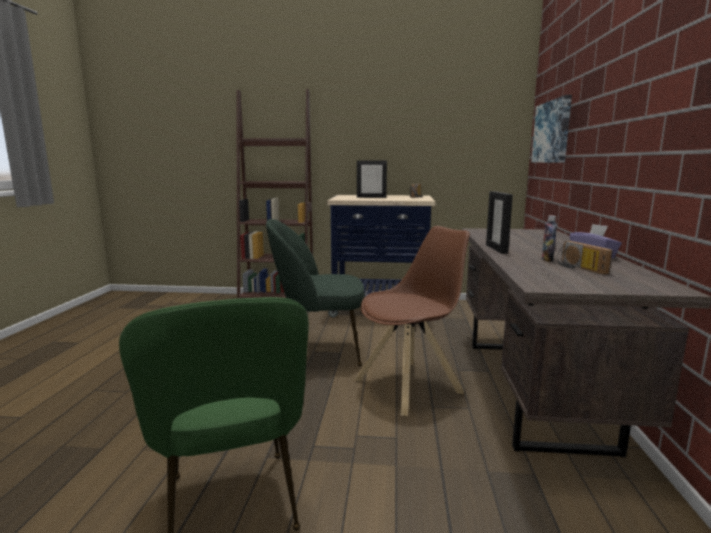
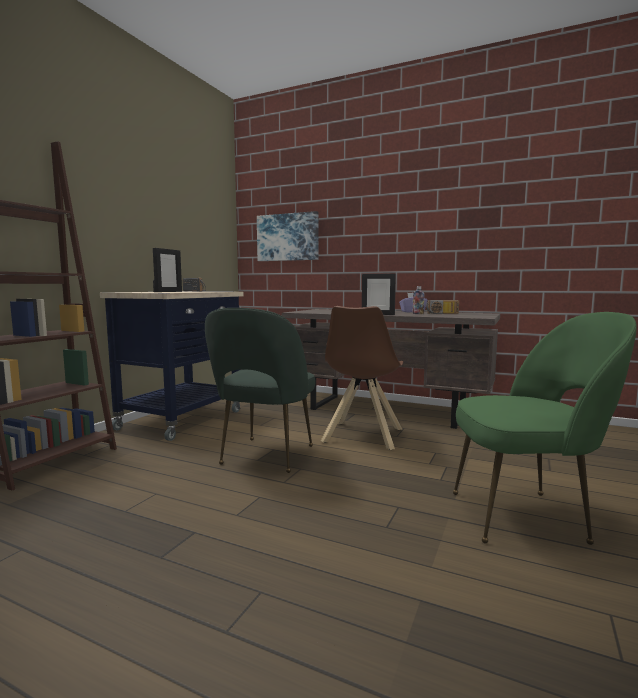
camera: 70 degrees left, 5 degrees down
brown chair [354,226,470,416] -> brown chair turned 150 degrees counterclockwise [321,306,403,450]

